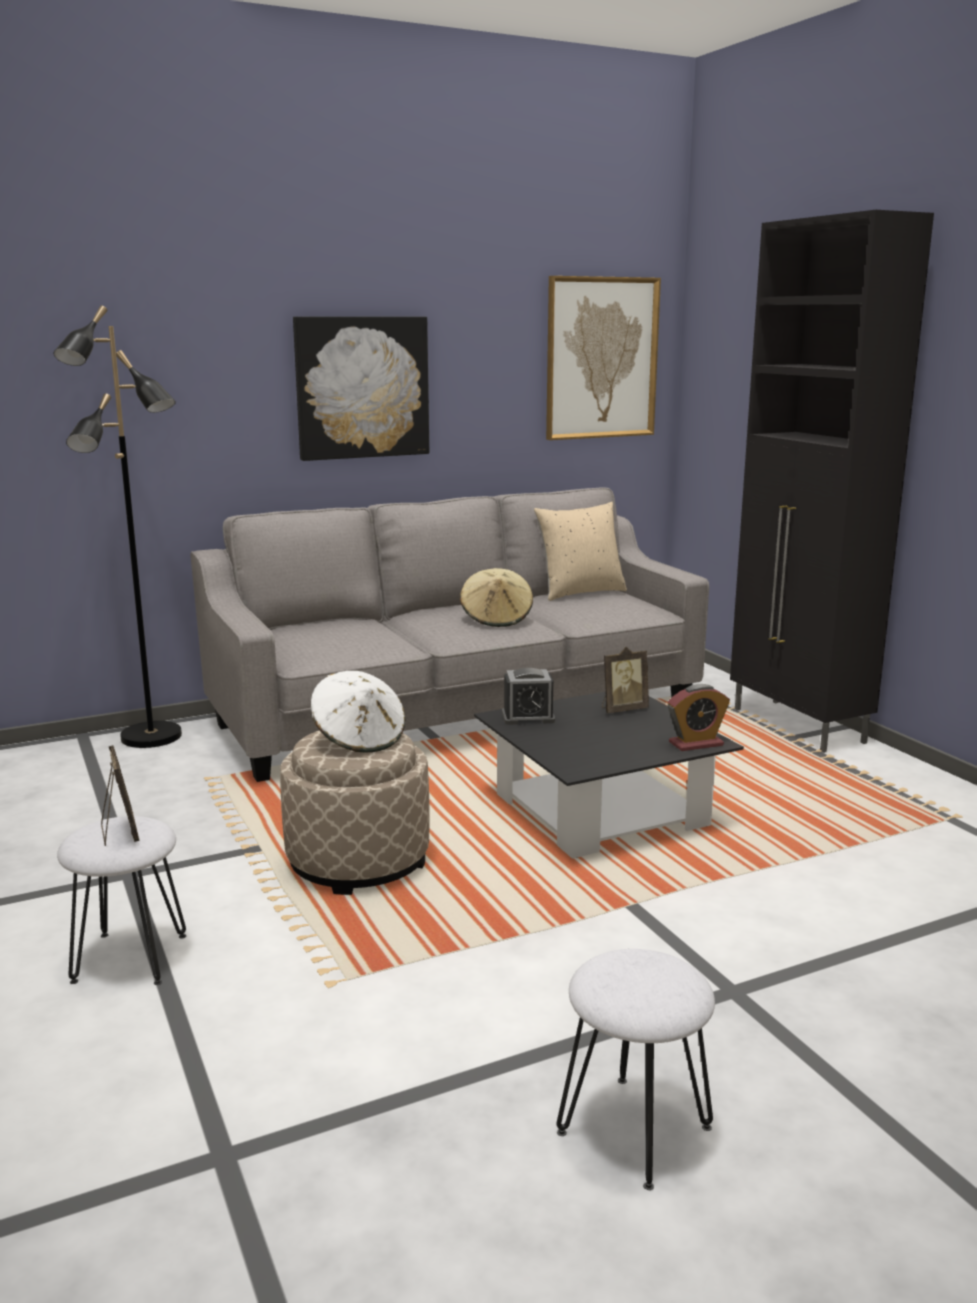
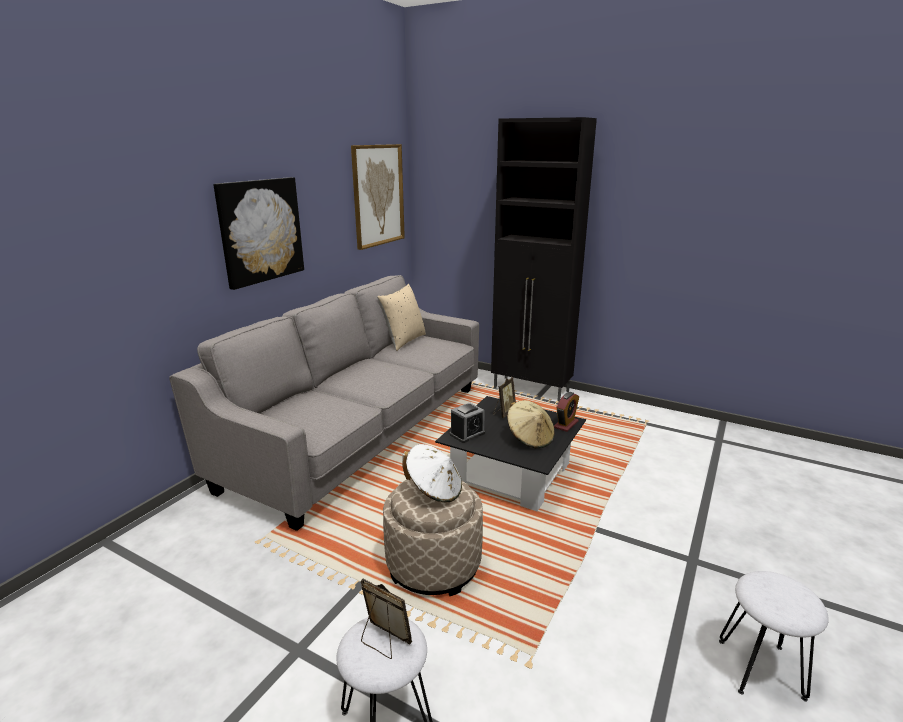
camera: 35 degrees left, 5 degrees up
black floor lamp [53,305,182,748] -> none
beige hat [460,568,533,627] -> beige hat moved to [507,400,555,448]

